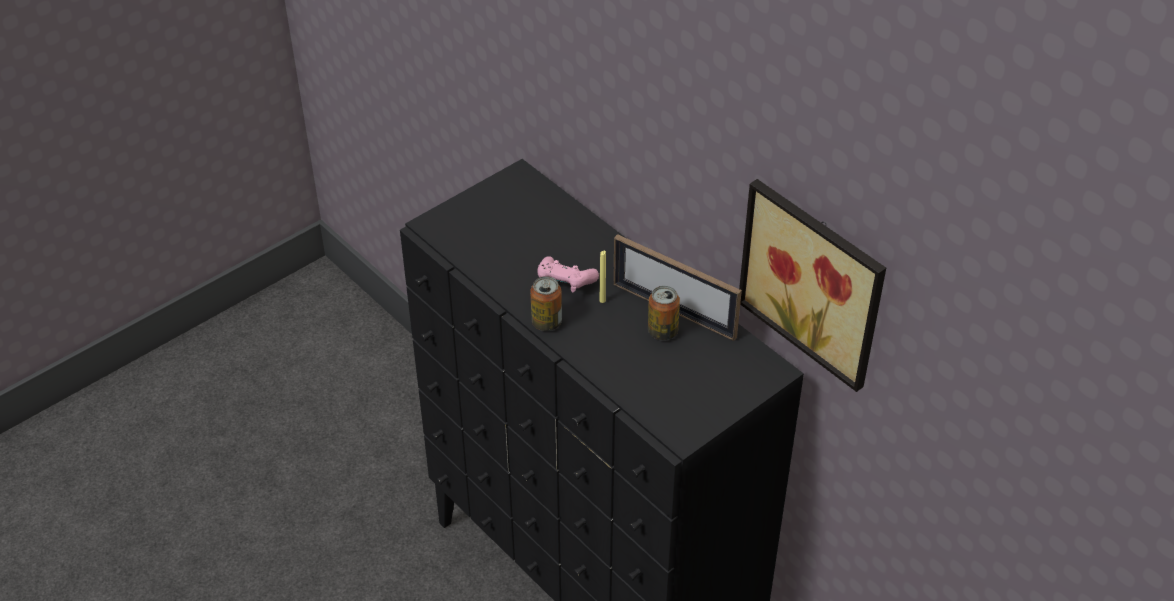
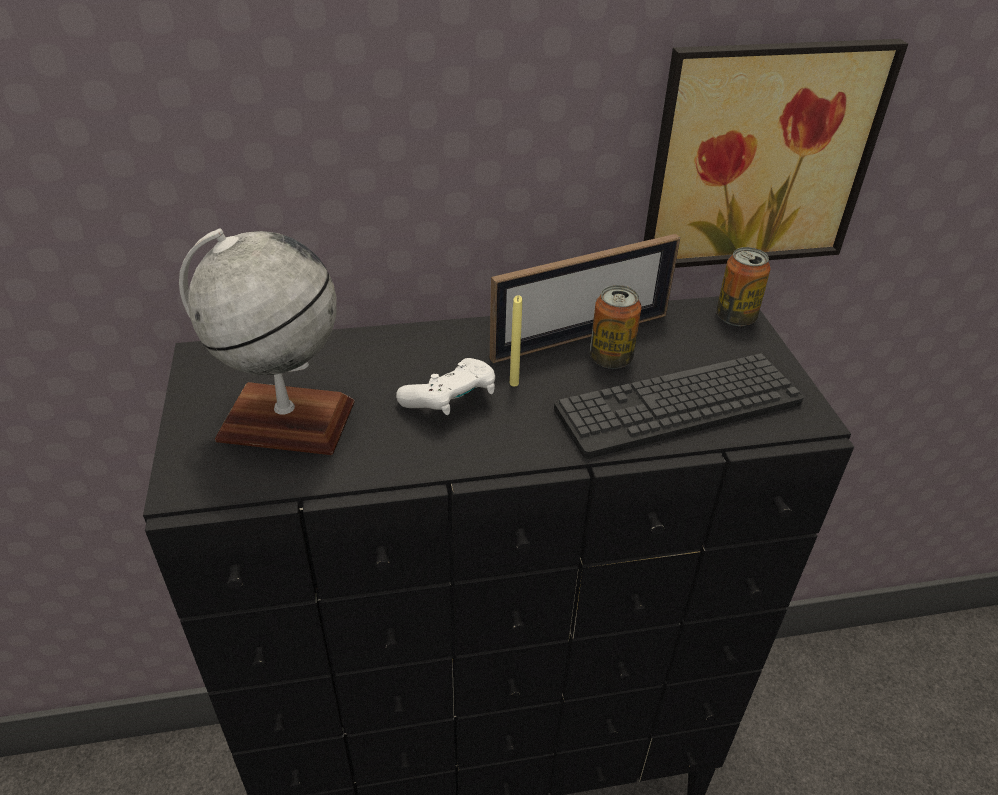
camera: 60 degrees left, 5 degrees down
can [530,276,562,331] -> can moved to [716,247,770,326]
pink game controller [537,256,599,293] -> white game controller [396,358,495,415]
none -> globe [179,229,355,455]
none -> keyboard [554,353,804,459]

